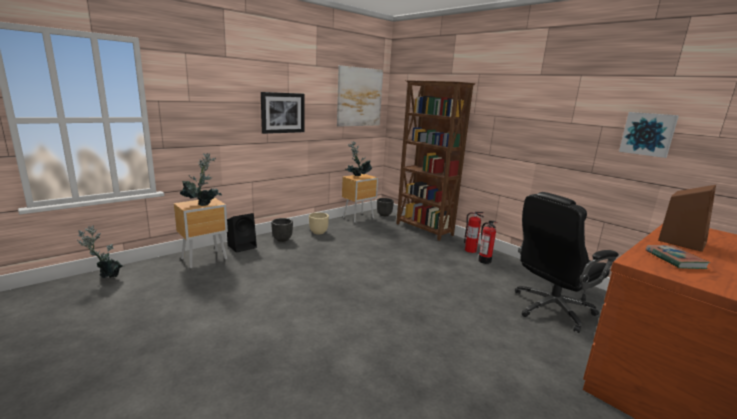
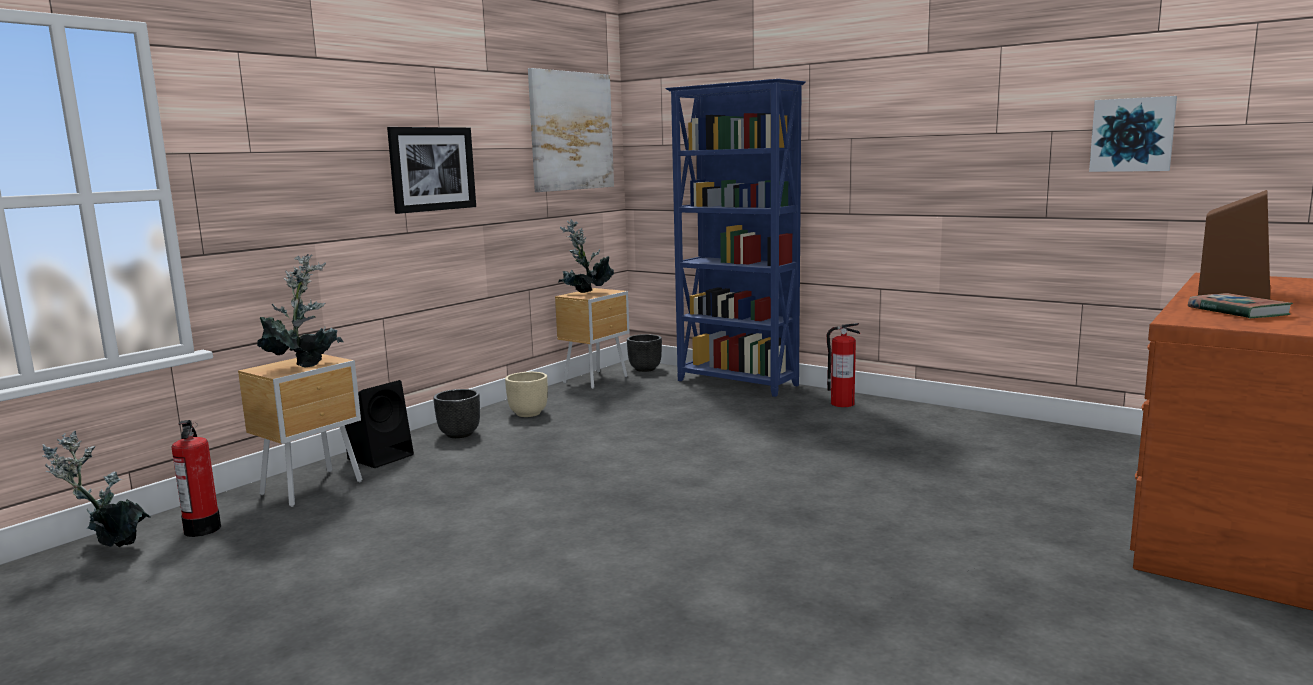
camera: 10 degrees left, 5 degrees down
brown bookcase [396,80,476,241] -> blue bookcase [665,79,806,397]
fire extinguisher [478,221,497,264] -> fire extinguisher moved to [172,420,221,537]
black office chair [515,192,619,333] -> none

